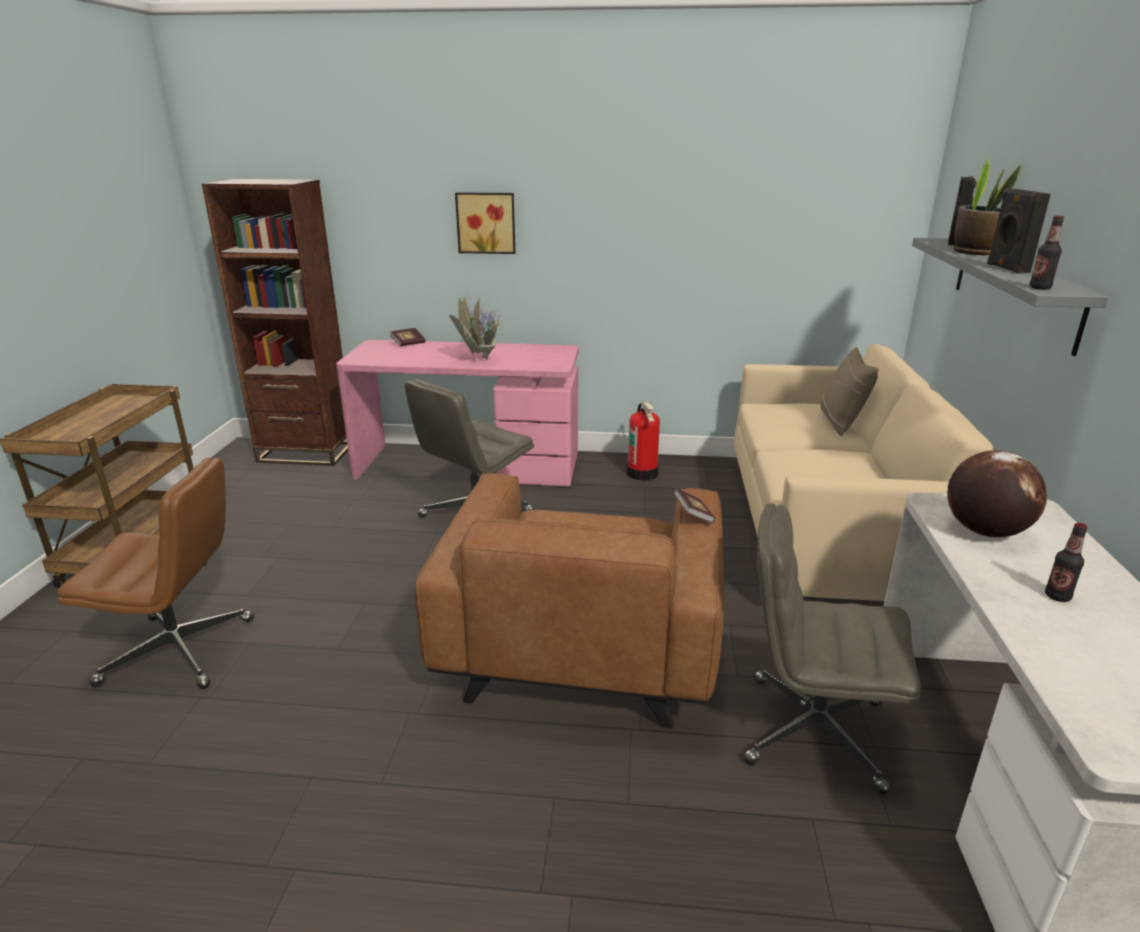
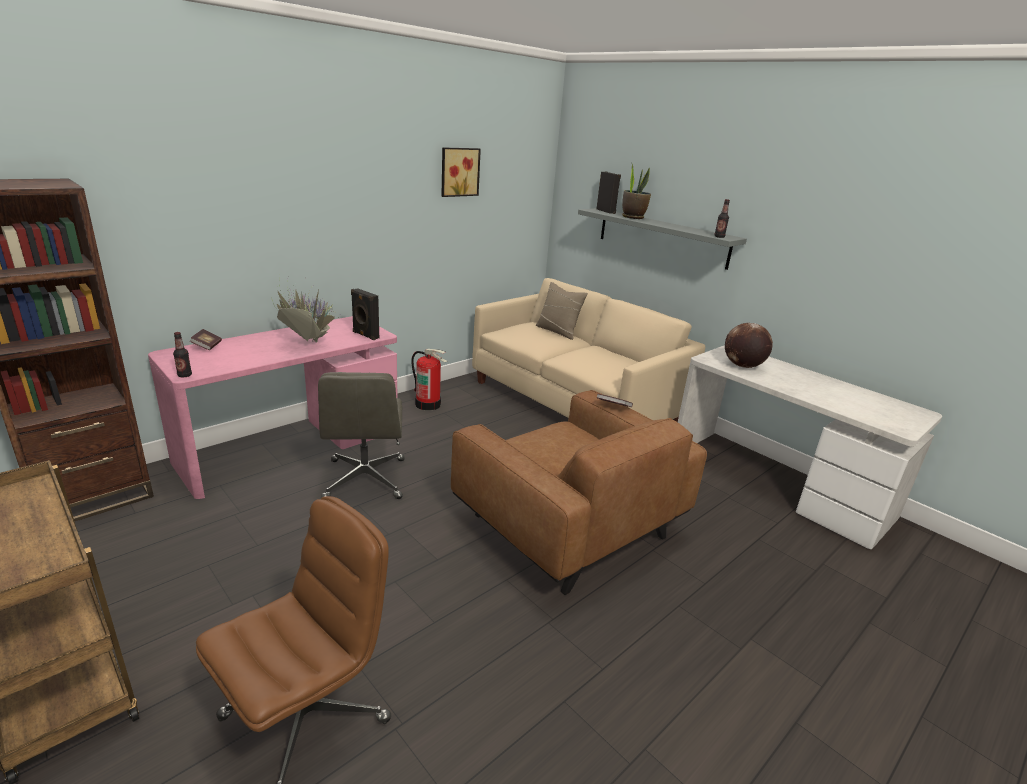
camera: 50 degrees left, 0 degrees up
picture [455,192,515,254] -> picture moved to [441,147,481,197]
grey office chair [744,503,921,795] -> none
black speaker [987,188,1051,274] -> black speaker moved to [351,288,379,340]
bottle [1045,523,1088,602] -> bottle moved to [173,332,192,377]

